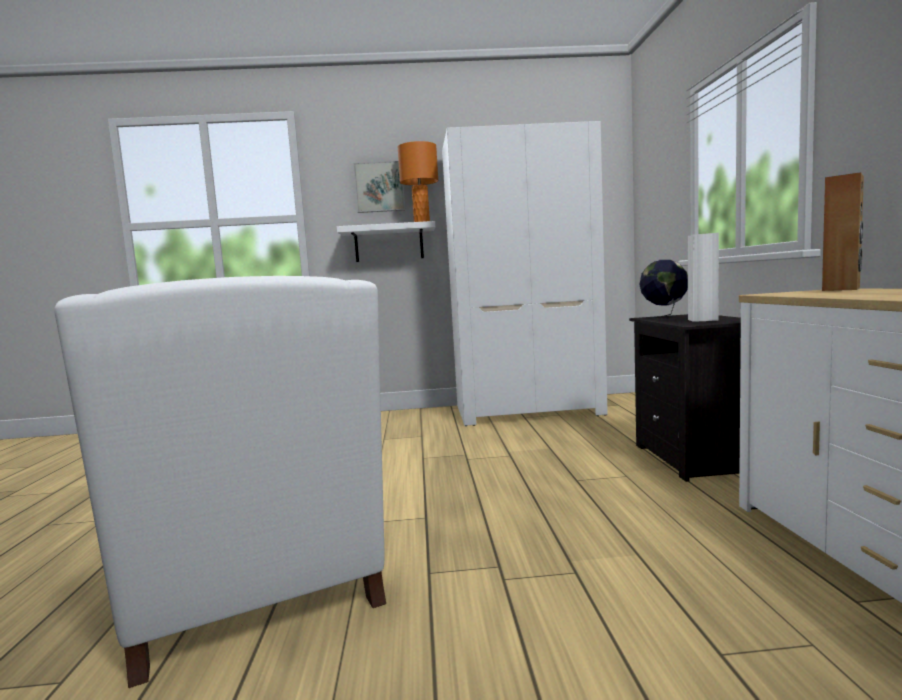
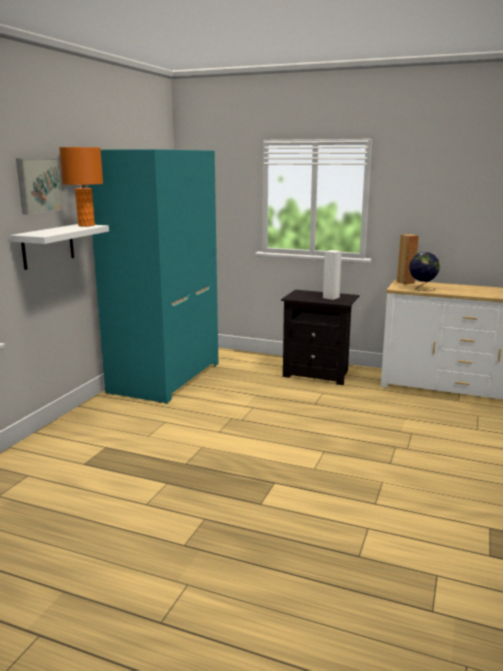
camera: 65 degrees left, 10 degrees up
white armchair [55,276,386,688] -> none
white wardrobe [442,121,608,426] -> turquoise wardrobe [88,149,218,404]
globe [639,260,688,320] -> globe moved to [409,252,440,291]

